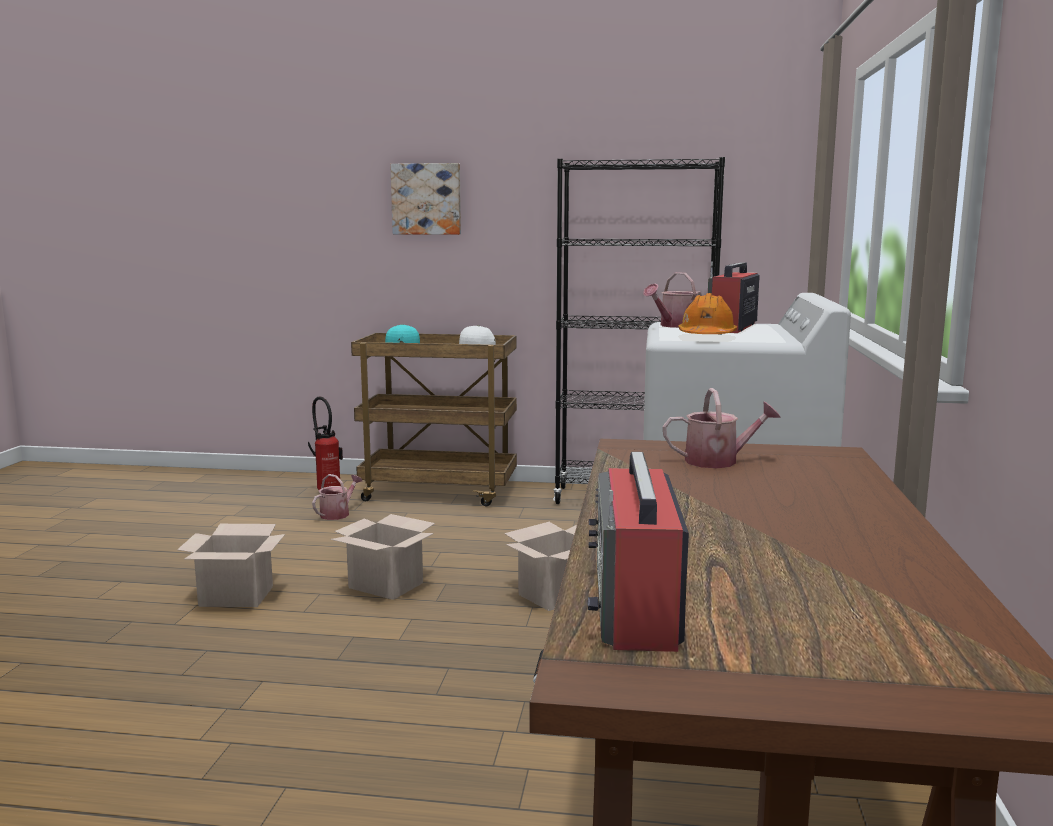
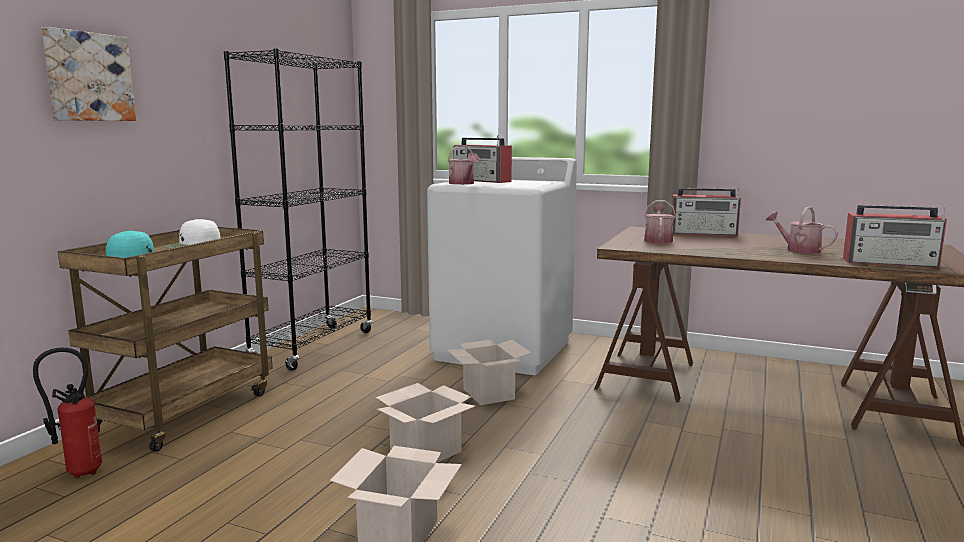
camera: 75 degrees left, 0 degrees up
watering can [312,474,362,520] -> watering can moved to [765,207,838,254]
orange hard hat [678,293,737,335] -> none
none -> radio [672,187,741,236]

